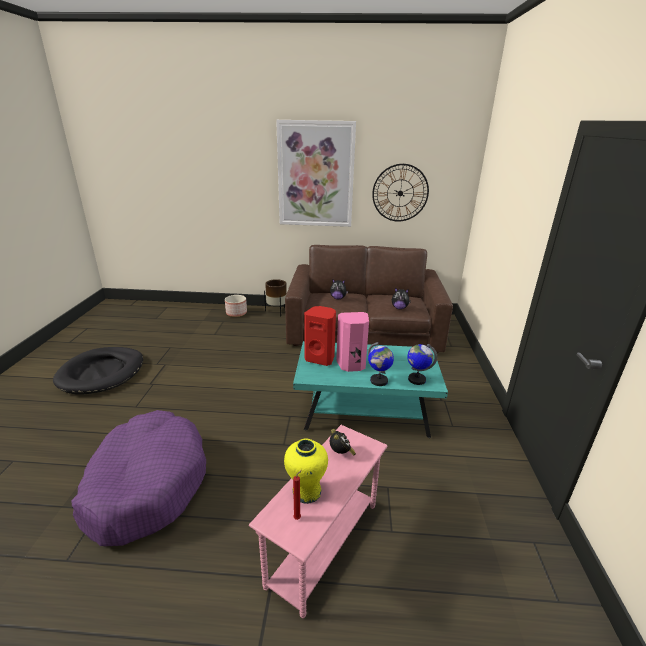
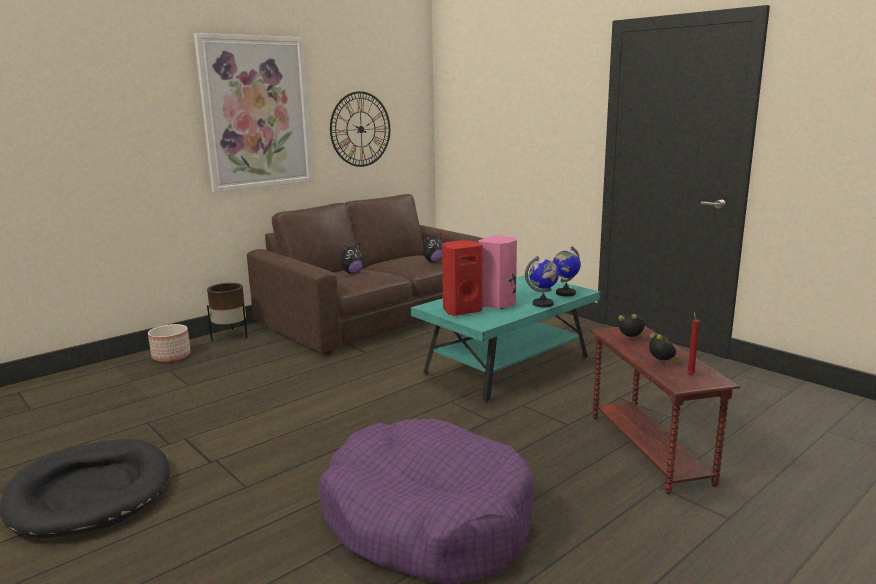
camera: 45 degrees left, 10 degrees down
pink side table [249,425,387,618] -> brown side table [590,326,740,495]
yellow vase [284,438,328,504] -> alarm clock [649,333,682,364]

